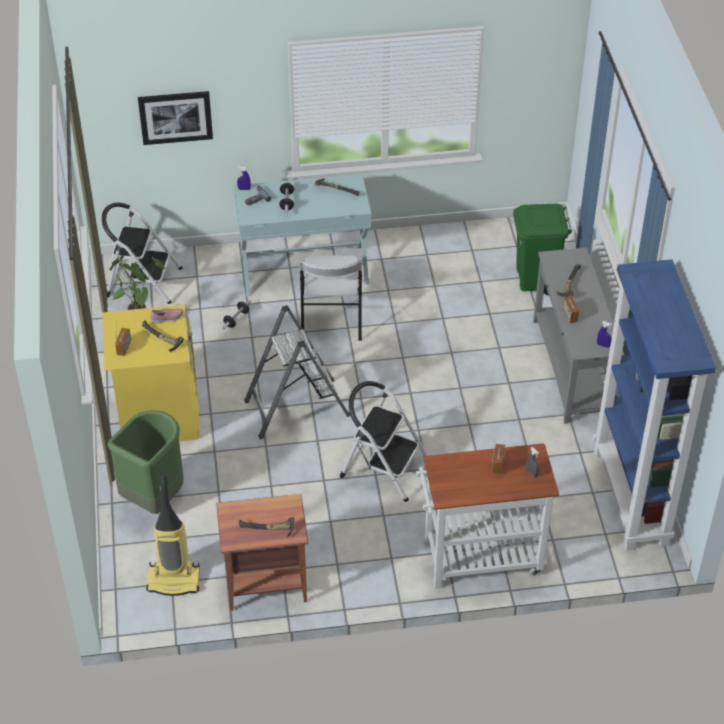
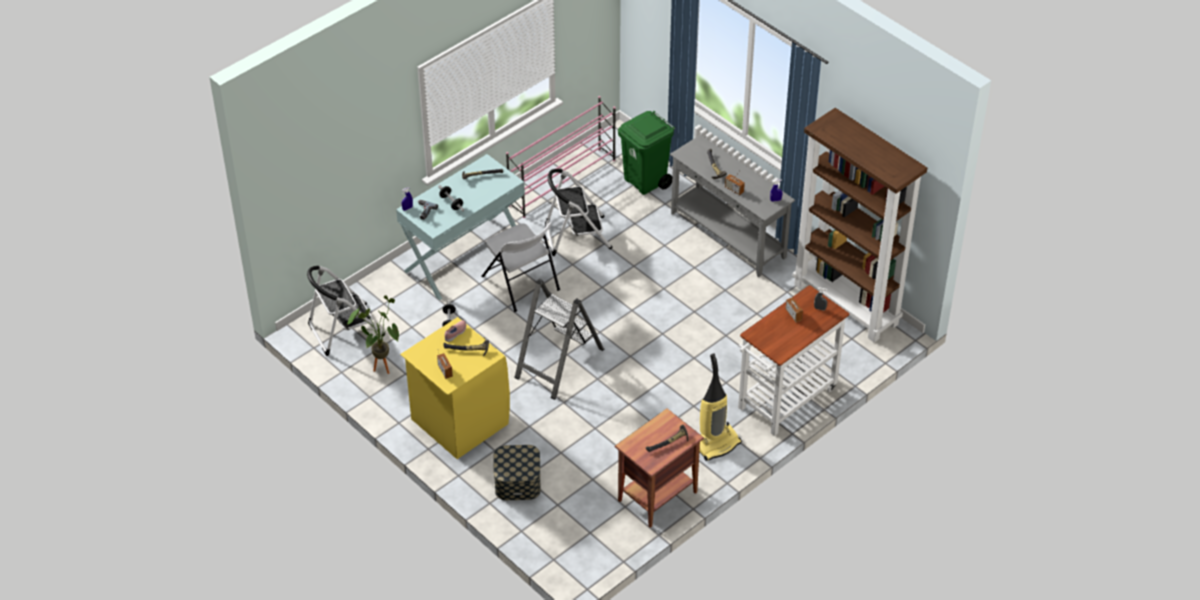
camera: 35 degrees left, 0 degrees up
green trash can [108,410,183,514] -> storage box [494,445,541,500]
picture [138,91,213,145] -> none
vacuum cleaner [146,475,200,596] -> vacuum cleaner moved to [699,354,742,461]
step ladder [340,381,428,502] -> step ladder moved to [545,169,612,256]
blue bookcase [593,259,716,551] -> brown bookcase [793,108,927,343]
none -> pink shoe rack [506,96,616,218]

